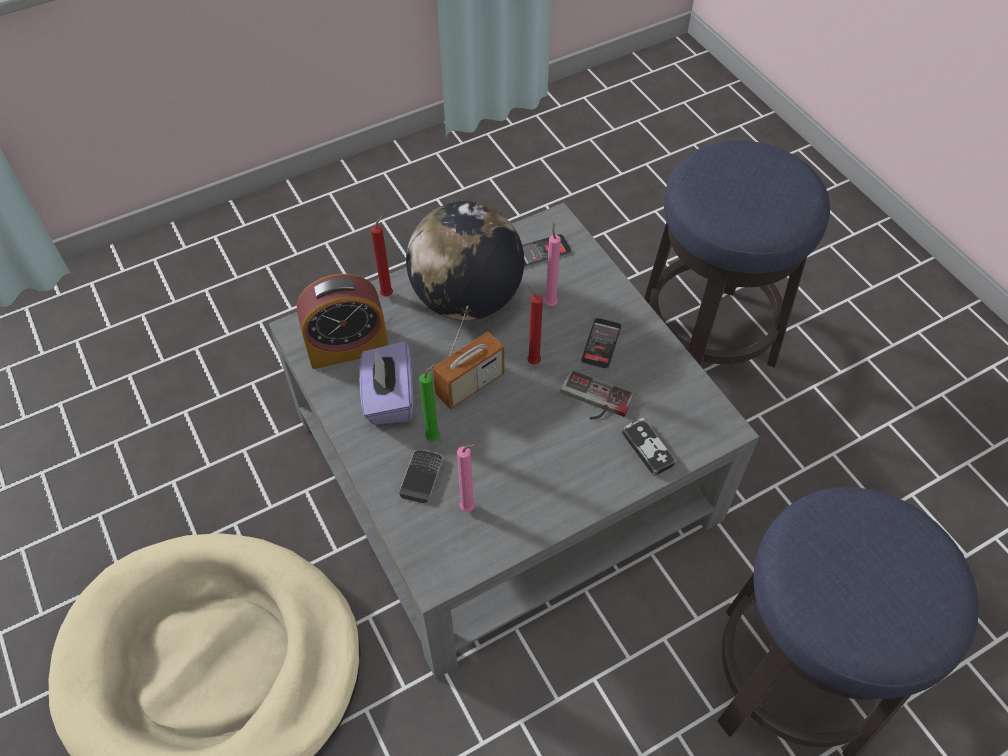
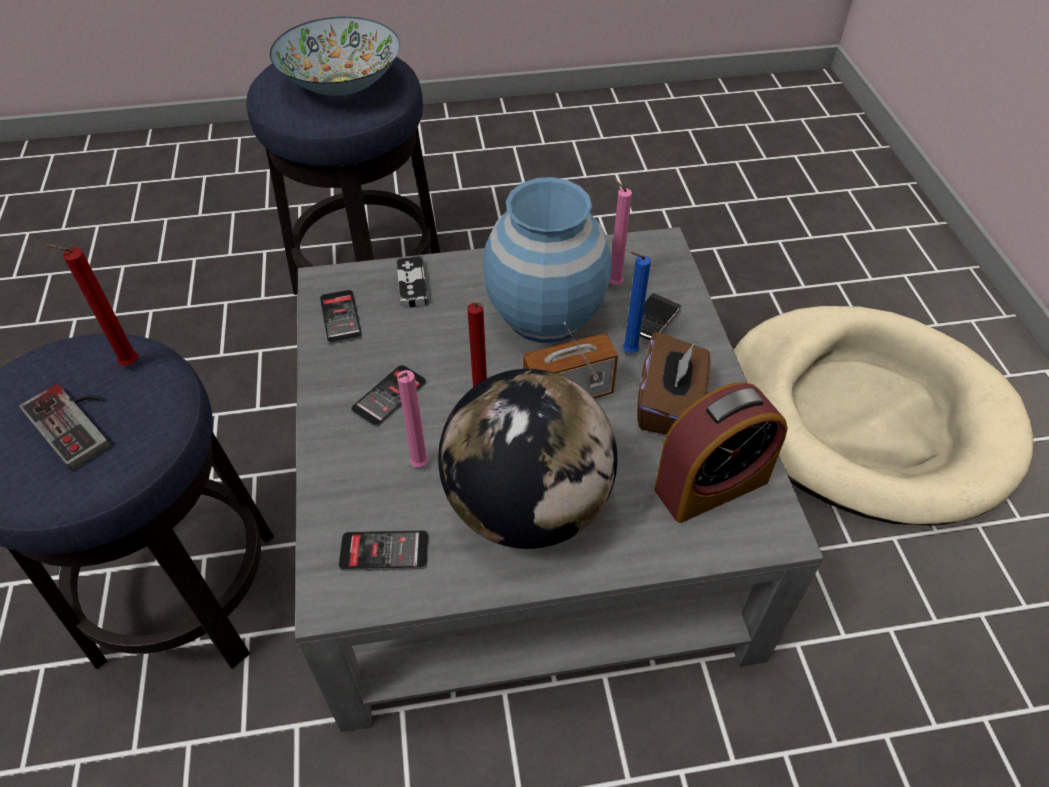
camera: 160 degrees left, 5 degrees down
alarm clock [297,274,388,369] -> alarm clock turned 150 degrees clockwise [654,382,787,523]
purple tissue box [360,341,413,425] -> brown tissue box [637,332,711,434]
red candle [371,214,393,296] -> red candle moved to [44,244,138,366]
green candle [419,363,440,441] -> blue candle [623,251,651,353]
game controller [560,369,635,419] -> game controller moved to [19,384,110,471]
none -> bowl [270,17,400,96]
none -> phone [320,290,362,344]
none -> blue vase [483,177,612,343]

